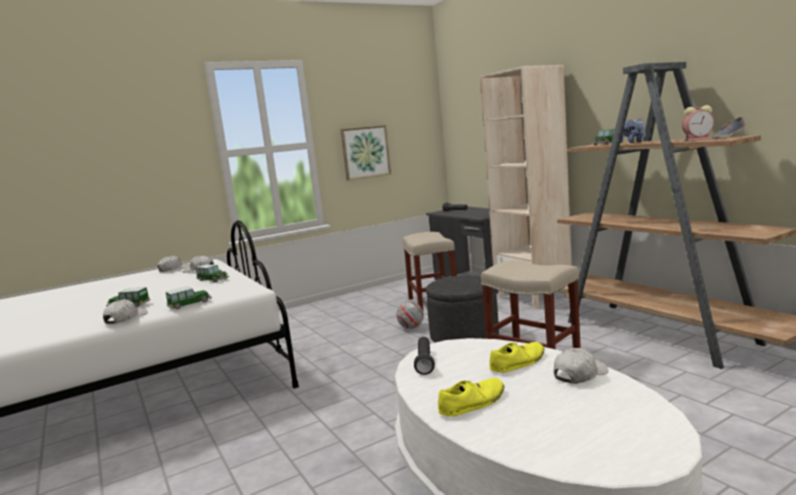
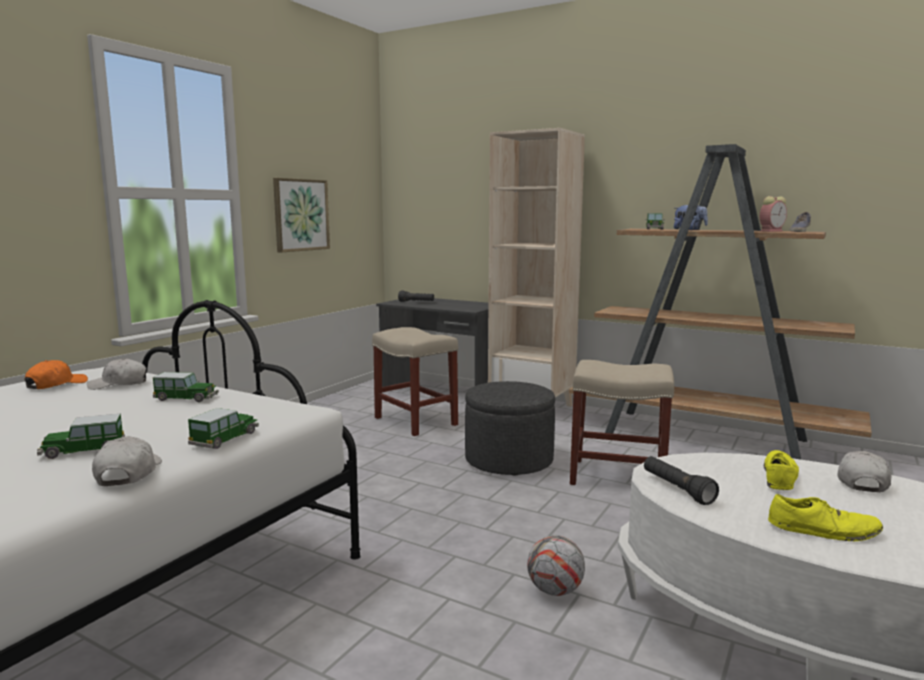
camera: 30 degrees left, 0 degrees up
white cap [157,256,190,272] -> orange cap [25,360,88,389]
football [397,302,424,329] -> football moved to [527,535,585,596]
yellow shoe [438,378,504,416] -> yellow shoe turned 75 degrees clockwise [768,494,883,541]

